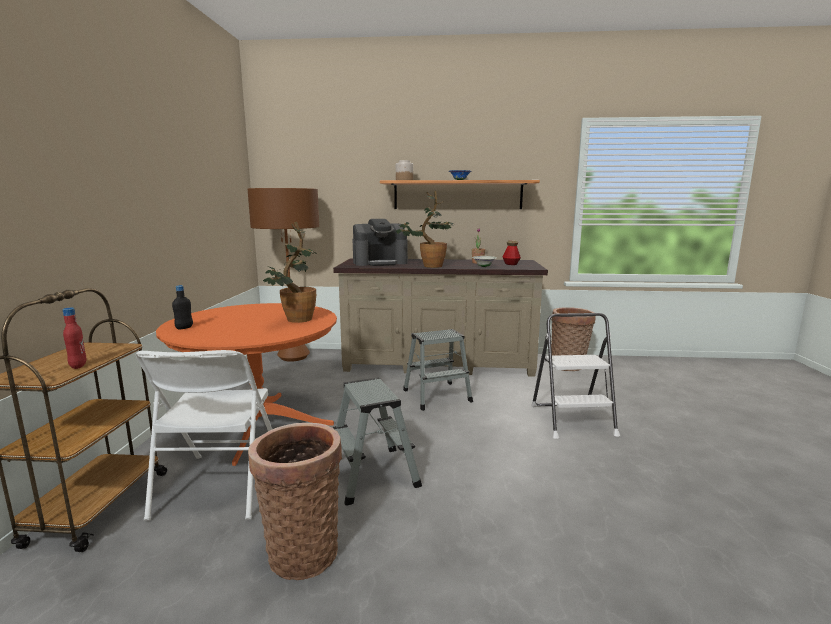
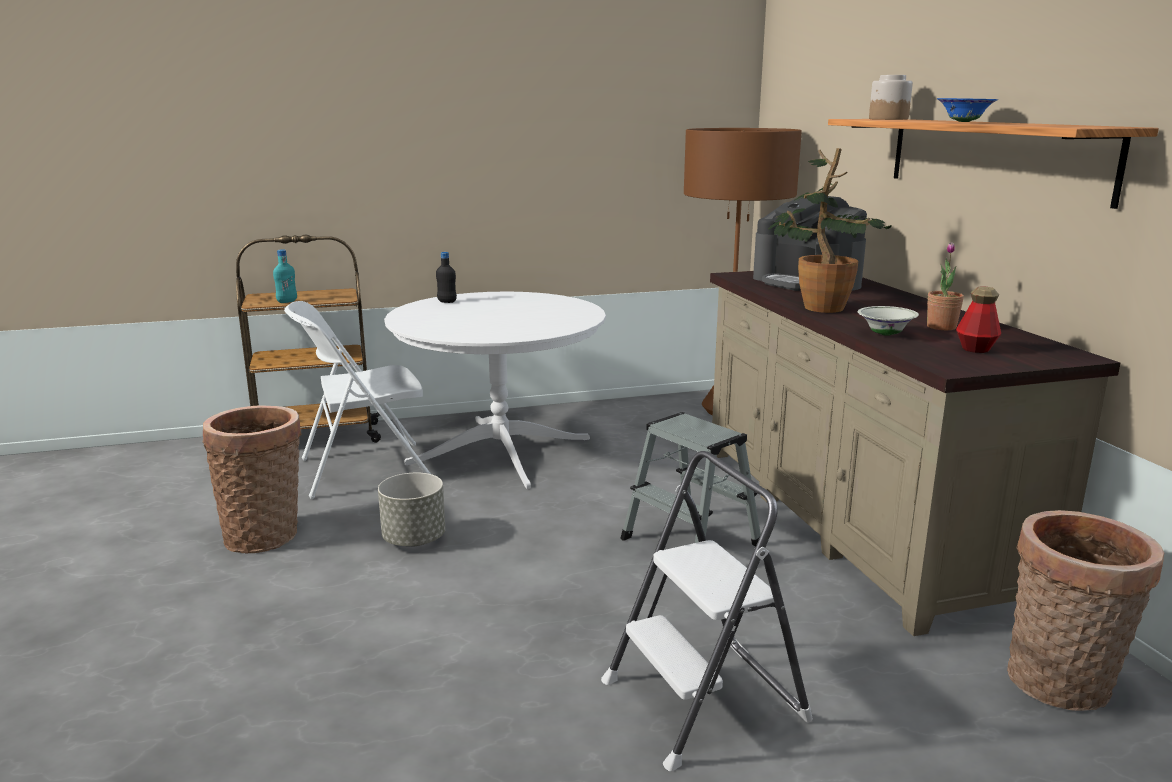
camera: 70 degrees right, 5 degrees up
red bottle [63,308,87,369] -> turquoise bottle [273,249,297,303]
orange dining table [156,303,337,466] -> white dining table [384,291,606,489]
potted plant [263,222,316,323] -> none
grey step ladder [332,377,422,506] -> grey planter [378,473,445,547]

